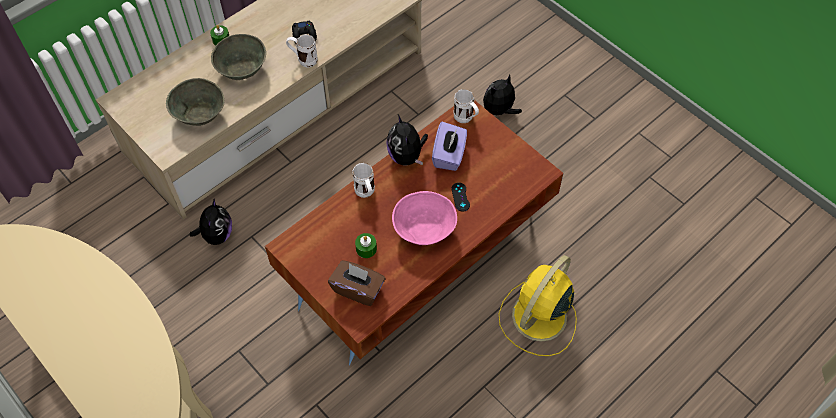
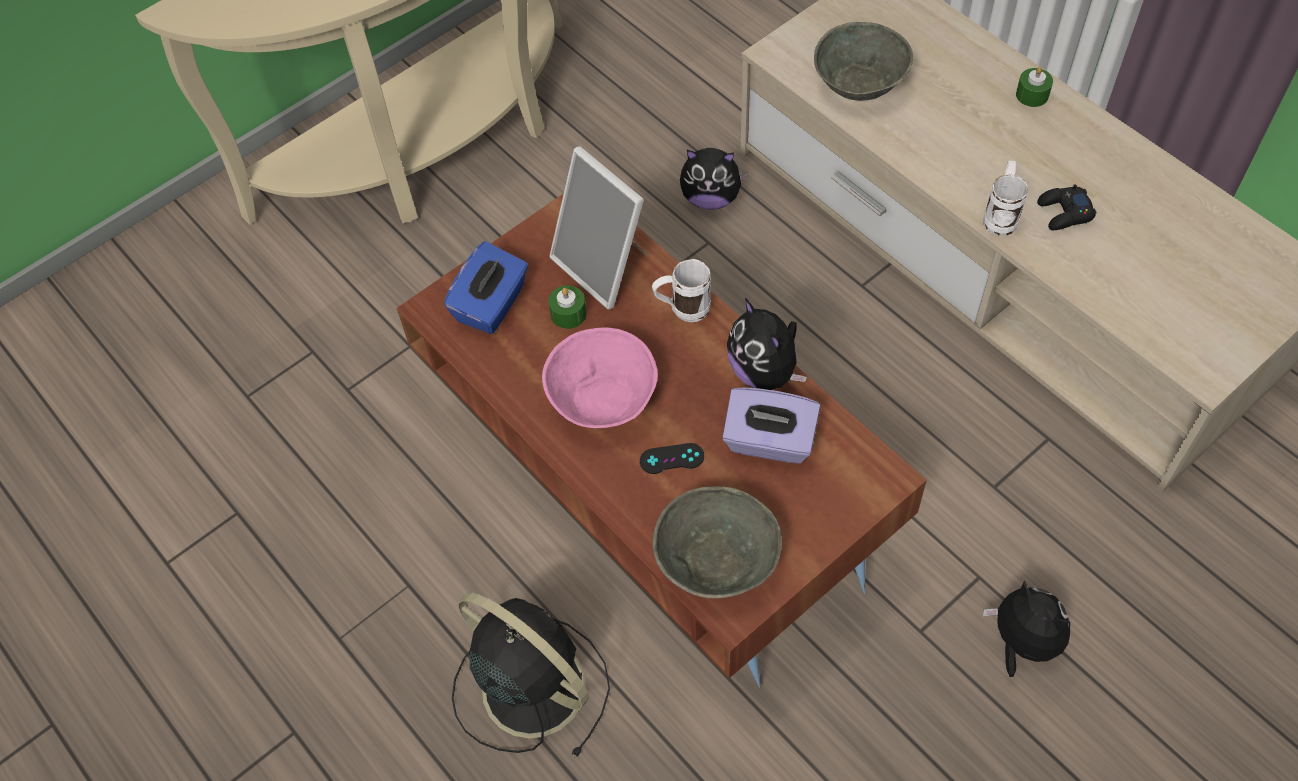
camera: 95 degrees right, 0 degrees up
grey bowl [211,34,266,80] -> grey bowl moved to [653,486,782,598]
brown tissue box [328,260,385,306] -> blue tissue box [444,241,528,334]
plush toy [387,115,428,166] -> plush toy turned 105 degrees counterclockwise [727,298,807,390]
white mug [454,89,479,123] -> none
yellow fan [499,255,577,356] -> black fan [452,592,610,758]
none -> picture frame [549,146,648,309]

